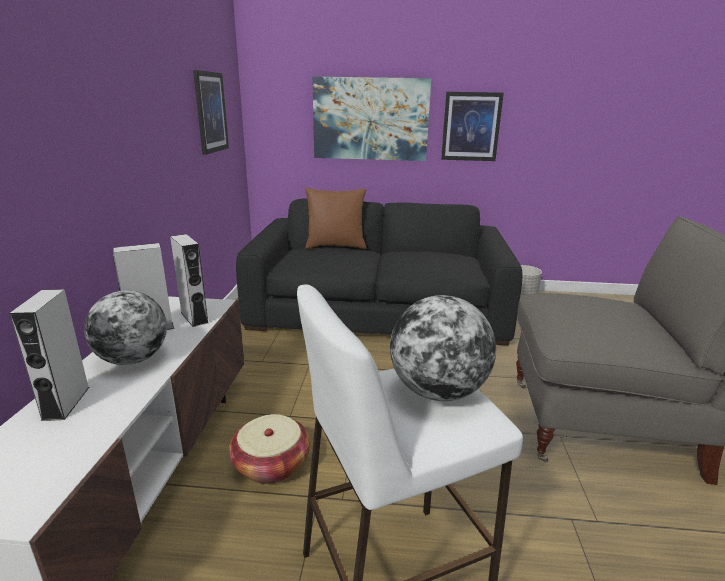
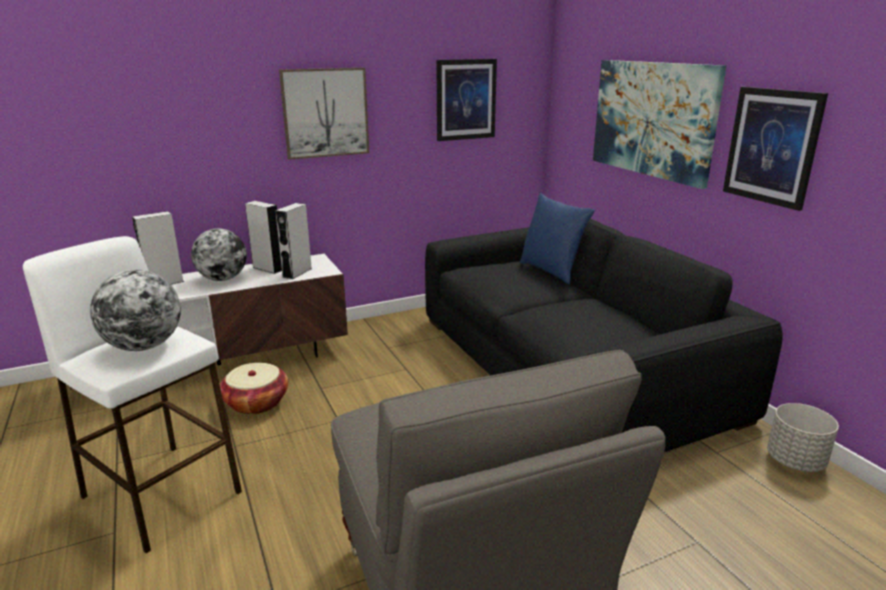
camera: 60 degrees right, 0 degrees up
brown pillow [305,188,367,249] -> blue pillow [520,193,595,284]
none -> picture [279,68,369,160]

